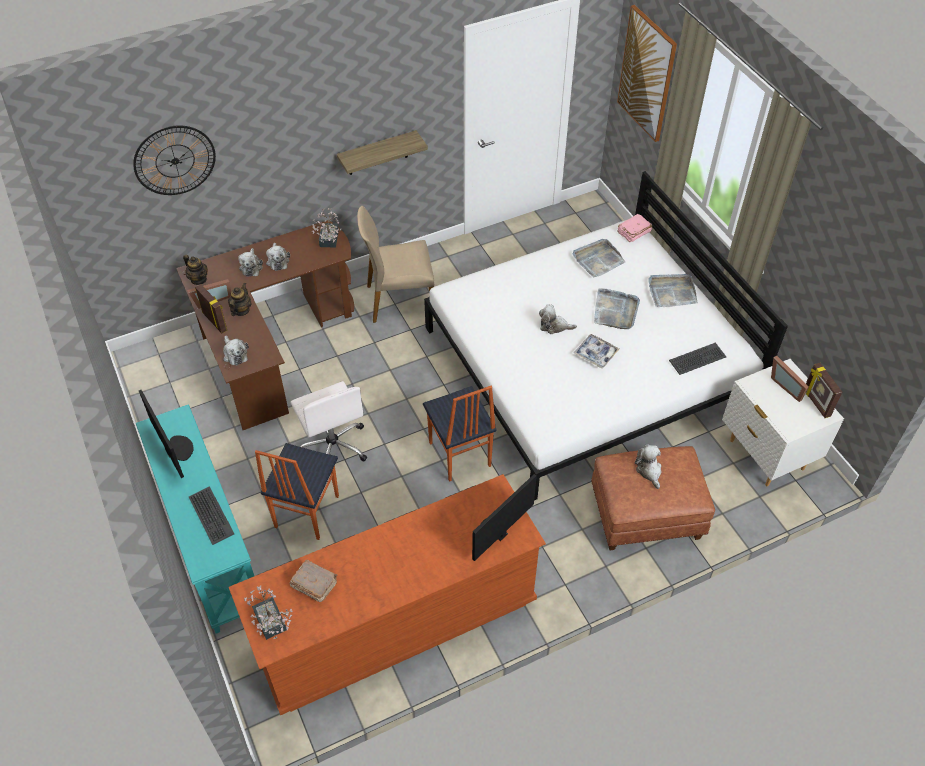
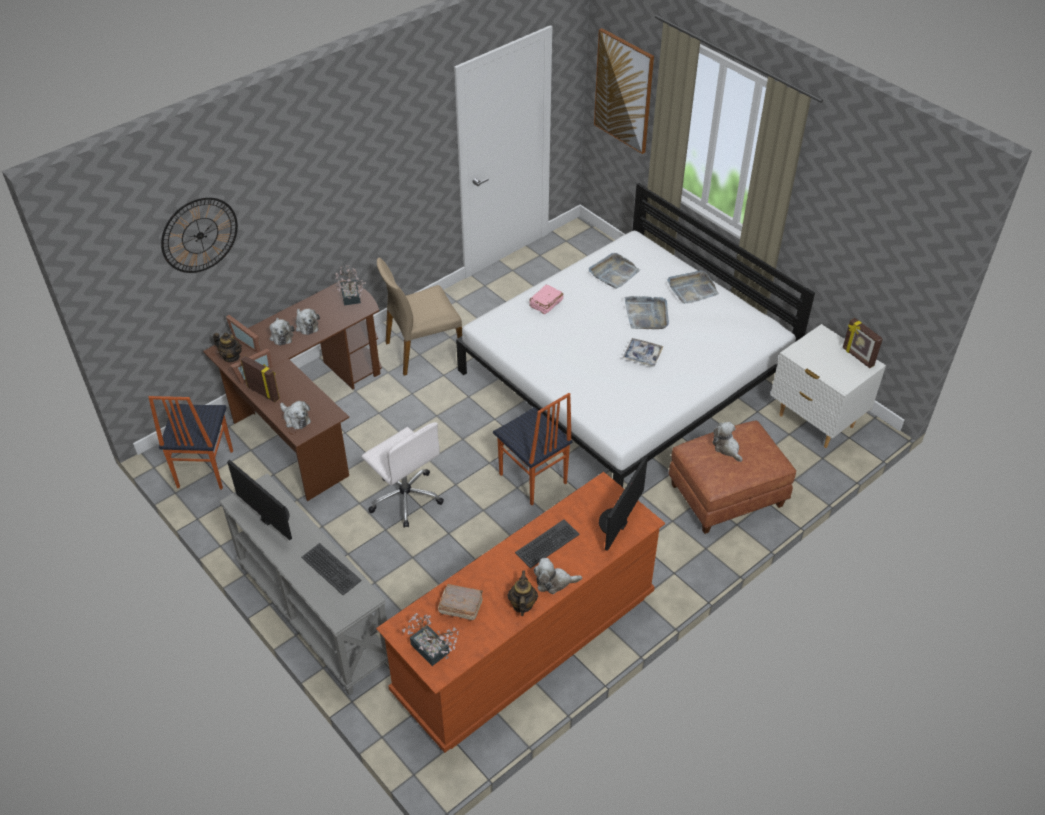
camera: 15 degrees left, 5 degrees down
turquoise console table [136,404,254,634] -> grey console table [219,473,389,696]
teapot [228,283,251,316] -> teapot moved to [507,570,538,616]
chair [255,443,339,540] -> chair moved to [148,396,233,489]
shelf [337,130,428,175] -> none
plush toy [539,304,577,334] -> plush toy moved to [534,558,582,594]
pink book [617,214,652,243] -> pink book moved to [529,285,564,315]
keyboard [669,343,726,375] -> keyboard moved to [515,519,580,568]
picture frame [771,355,809,402] -> picture frame moved to [226,315,261,353]

